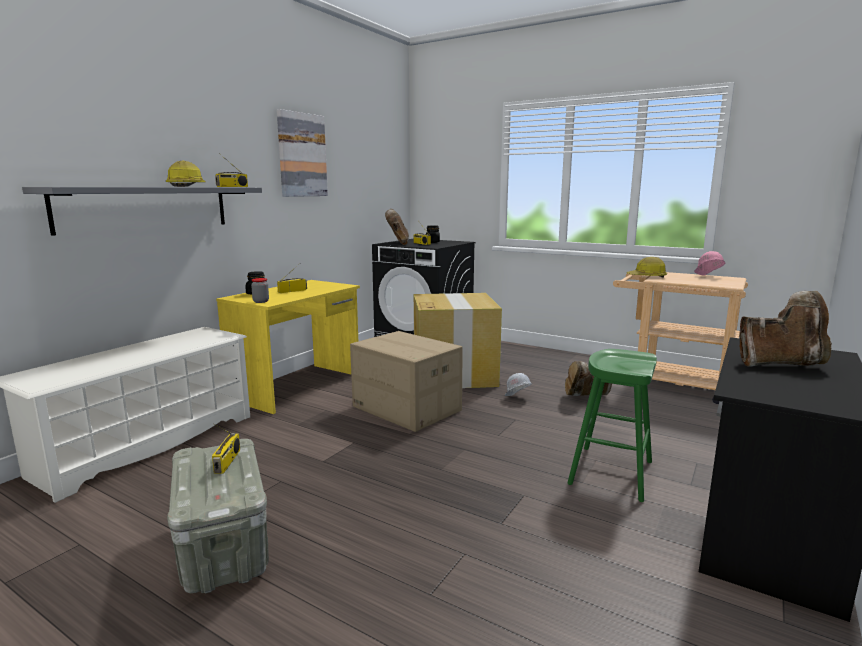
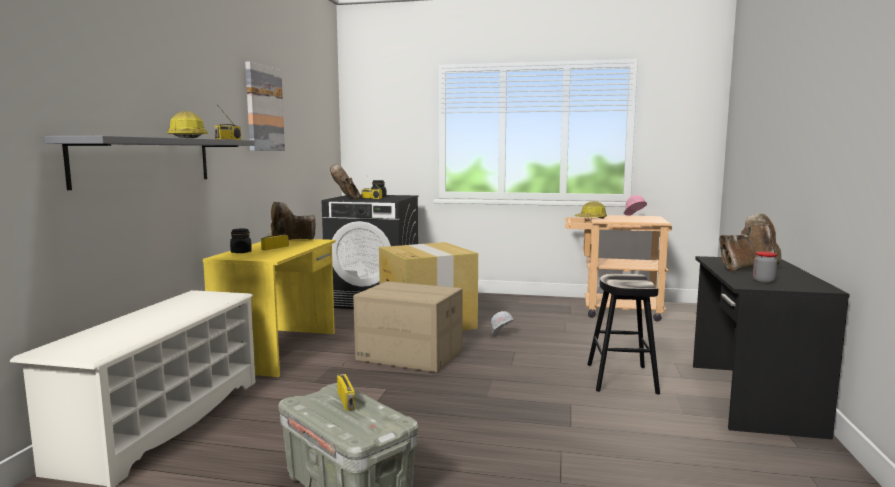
camera: 20 degrees left, 5 degrees down
jar [251,278,269,303] -> jar moved to [753,252,777,284]
brown boot [565,361,612,396] -> brown boot moved to [271,202,316,240]
green stool [567,349,657,502] -> black stool [587,274,660,395]

